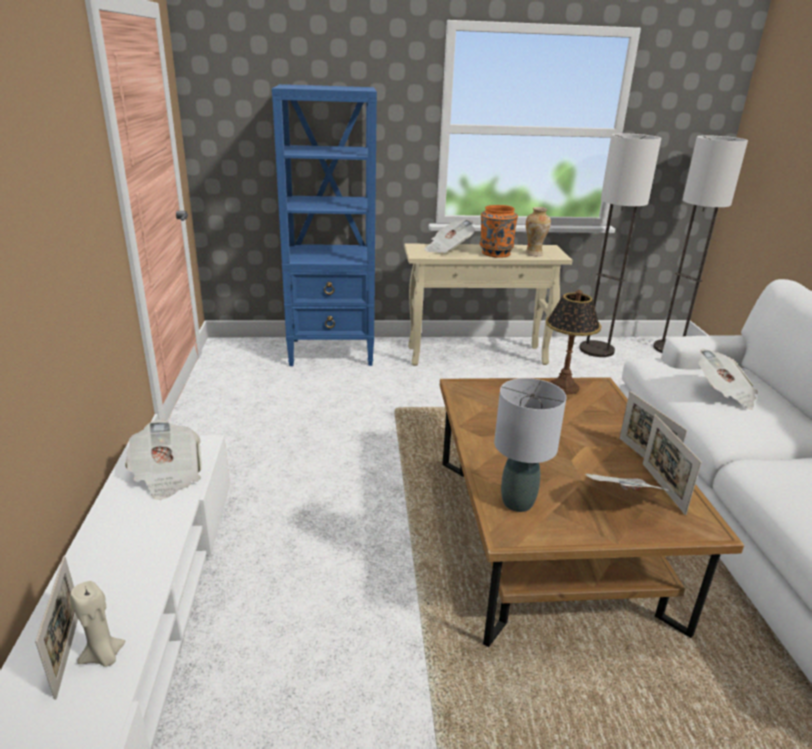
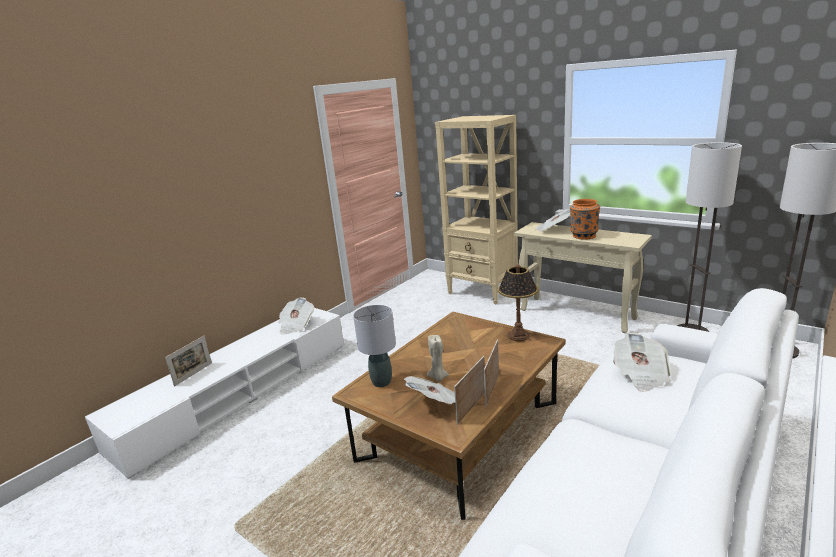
camera: 45 degrees right, 5 degrees down
beige candle [70,581,125,667] -> beige candle moved to [427,335,449,381]
blue bookcase [272,84,377,366] -> beige bookcase [435,115,518,304]
vase [525,207,551,256] -> none

